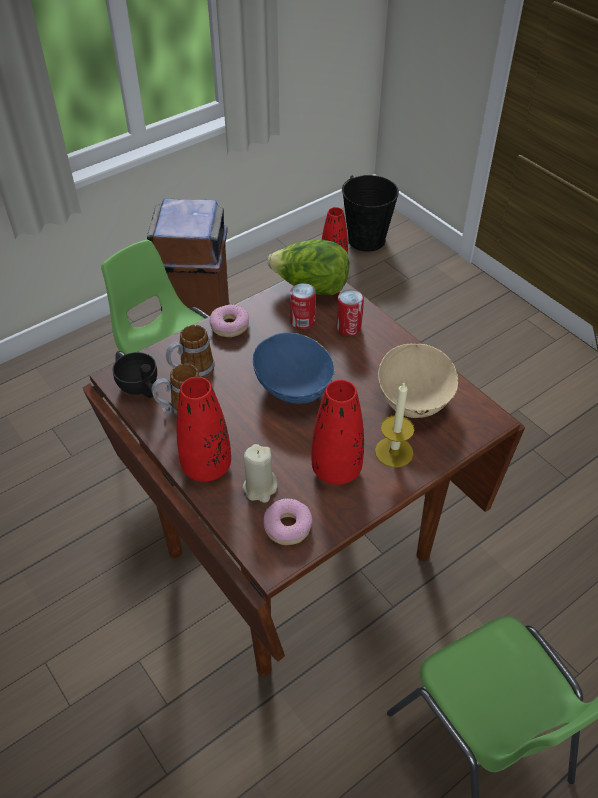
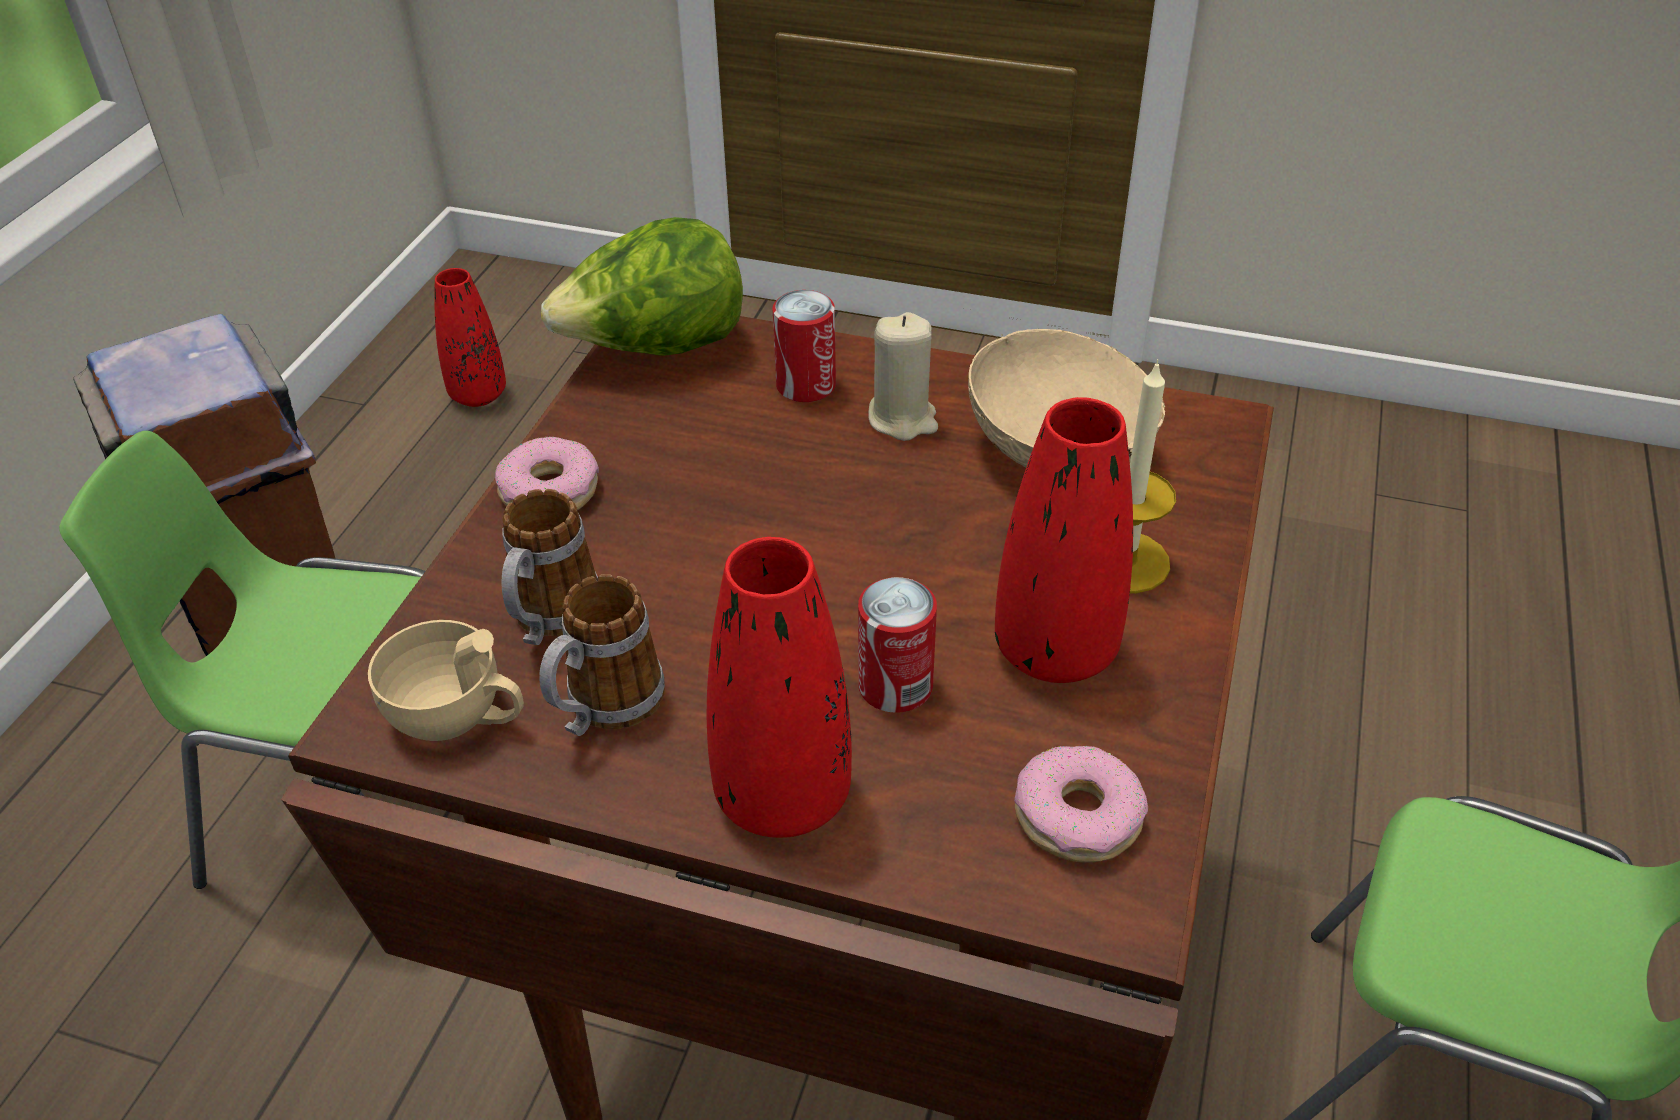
camera: 35 degrees left, 5 degrees down
black cup [113,352,157,398] -> beige cup [368,620,524,741]
beige candle [243,444,277,503] -> beige candle moved to [868,312,938,441]
blue bowl [253,333,335,404] -> none
can [290,283,316,329] -> can moved to [858,577,937,713]
black bucket [342,175,399,252] -> none

